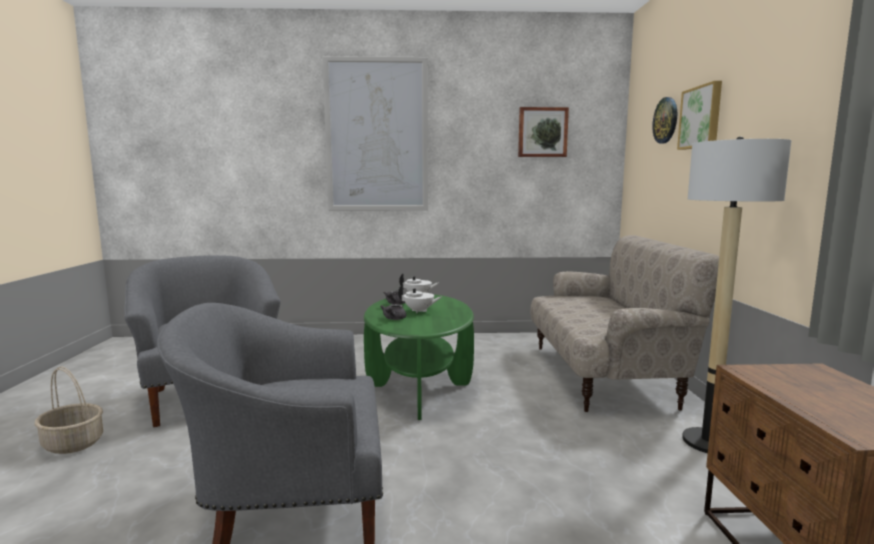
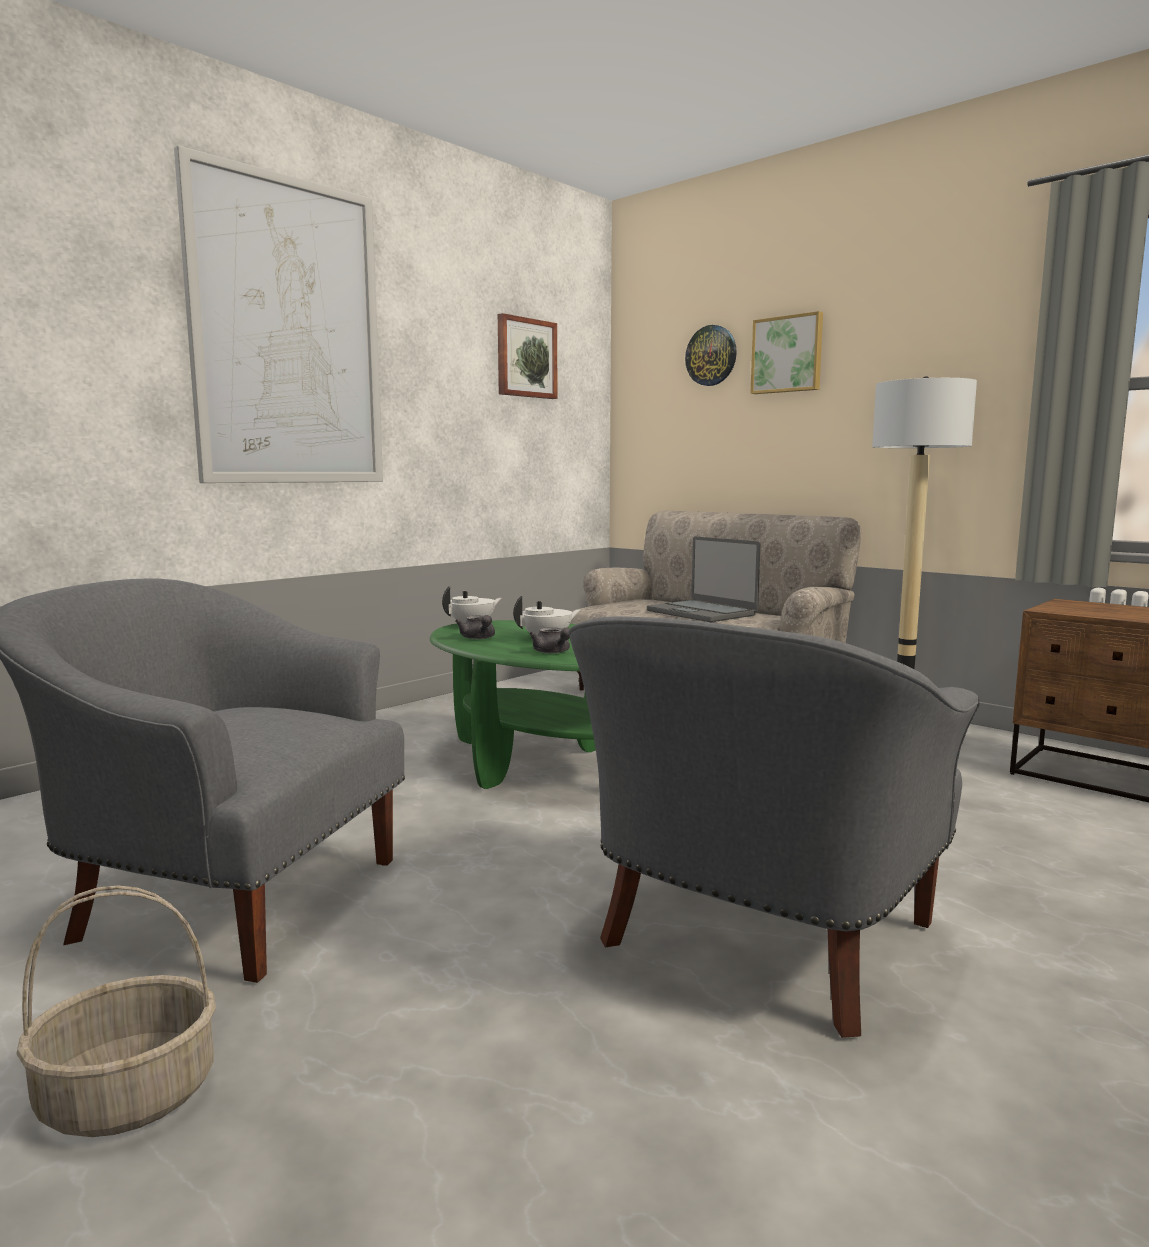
camera: 45 degrees left, 0 degrees up
none -> laptop [647,536,760,622]

